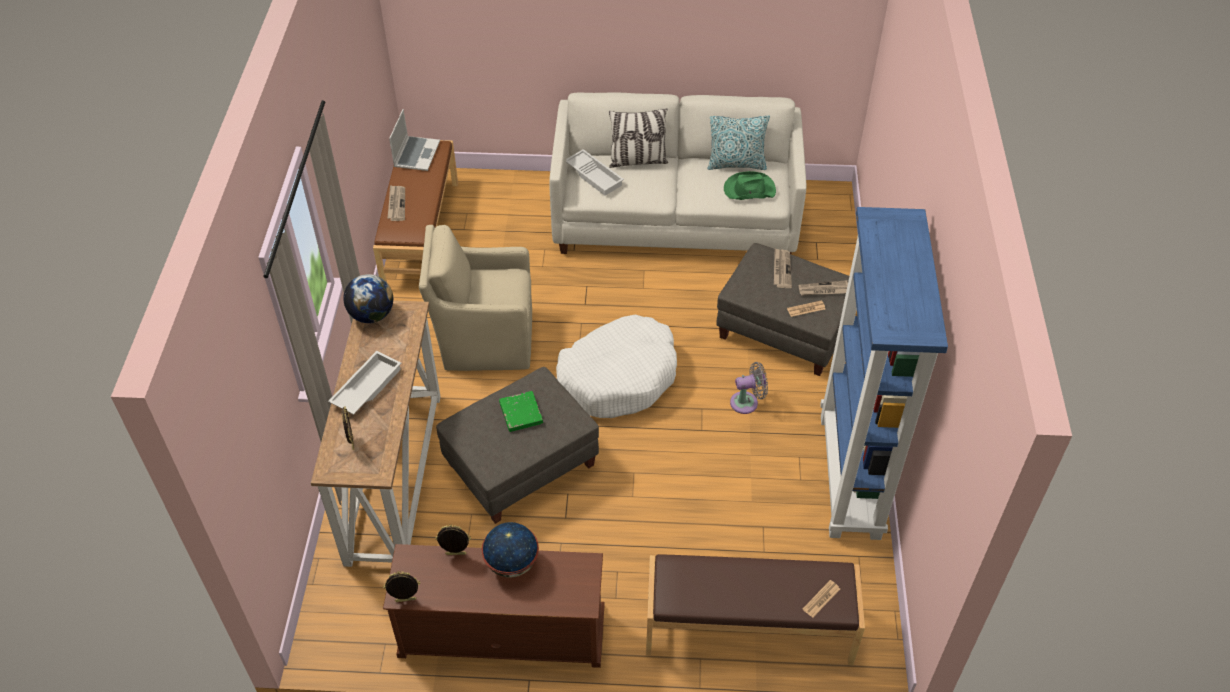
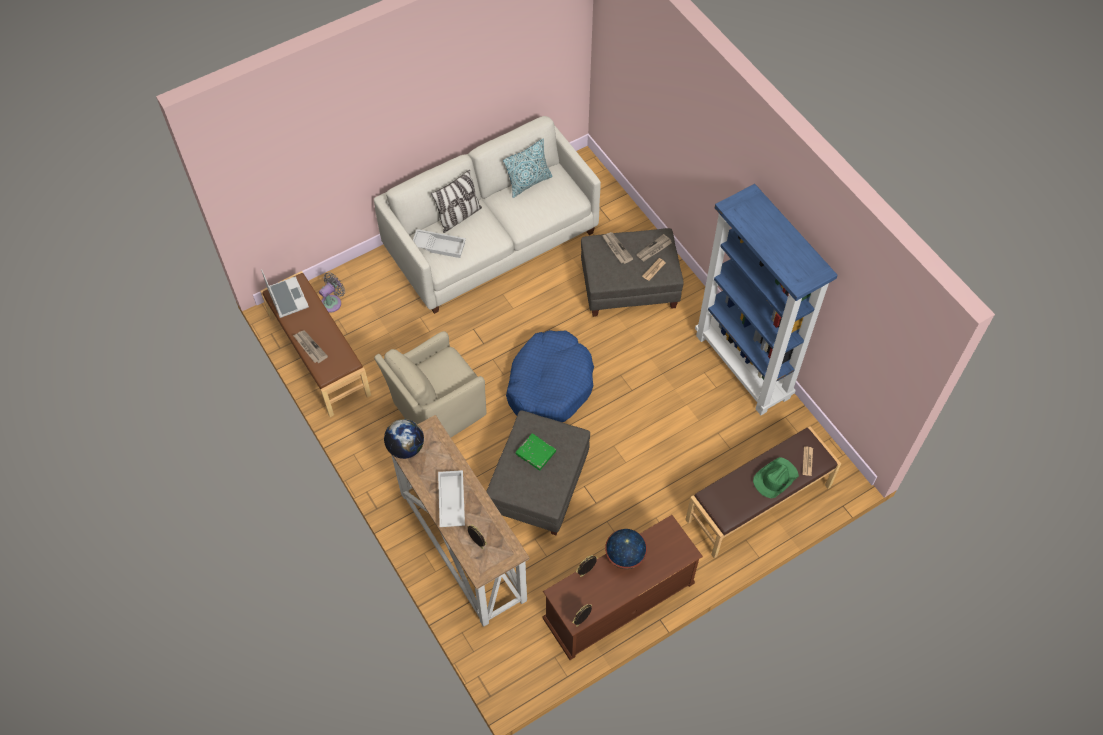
camera: 35 degrees left, 10 degrees up
white dog bed [556,315,677,418] -> blue dog bed [506,330,594,422]
green hat [724,171,776,200] -> green hat moved to [753,457,799,498]
grey fan [730,362,768,414] -> grey fan moved to [319,272,345,313]

